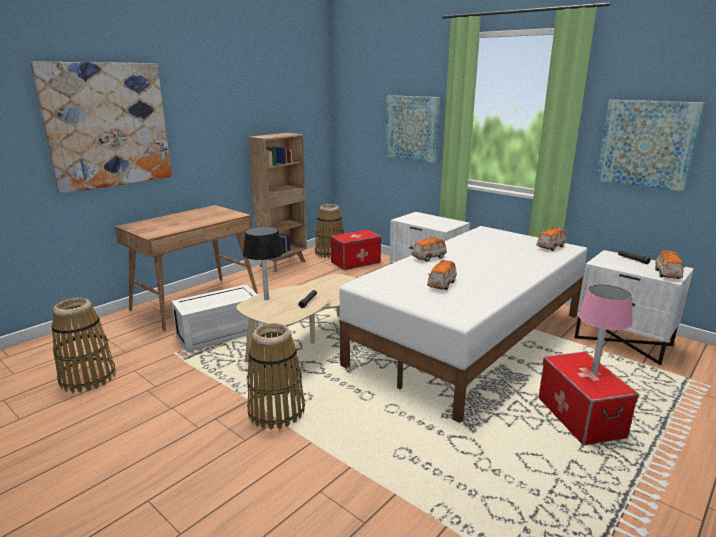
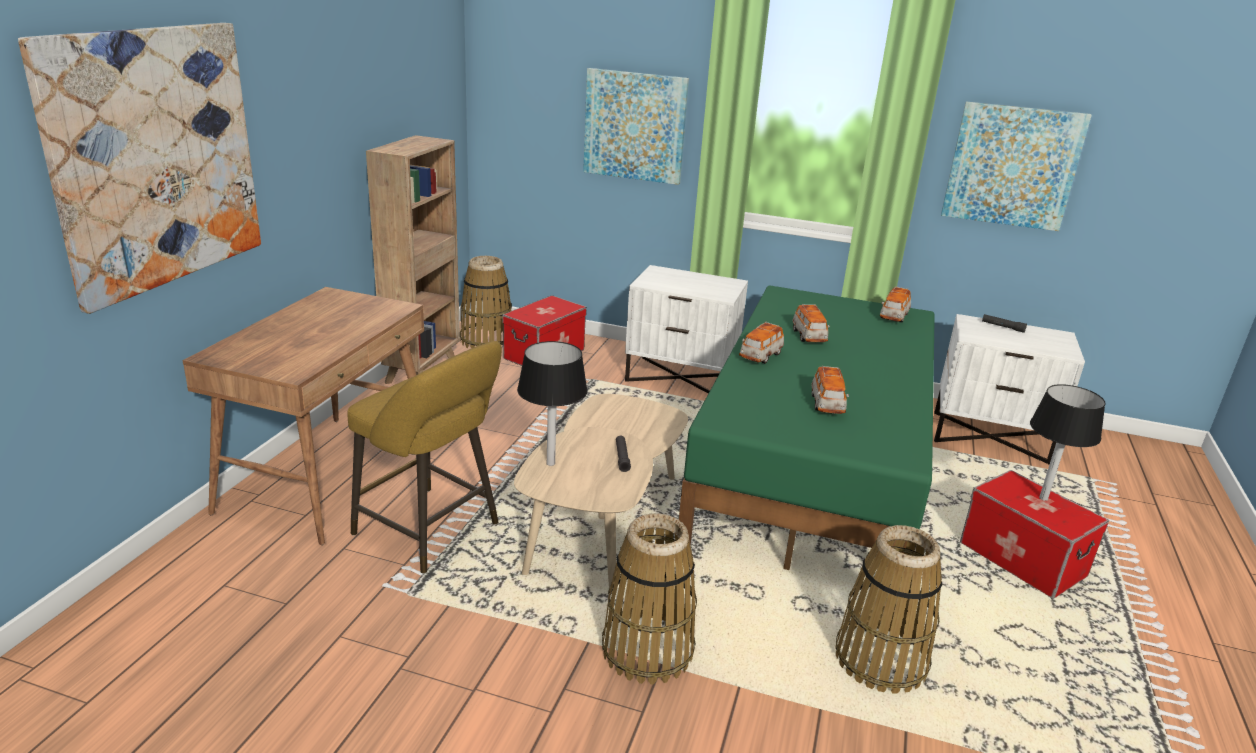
camera: 25 degrees left, 5 degrees up
basket [52,298,116,393] -> basket moved to [835,525,942,694]
white storage box [171,284,263,352] -> yellow stool [347,341,502,574]
white bed [339,226,587,423] -> green bed [679,285,935,570]
pink table lamp [578,284,633,373] -> black table lamp [1030,384,1106,501]
toy car [655,251,685,279] -> toy car moved to [792,304,830,342]

